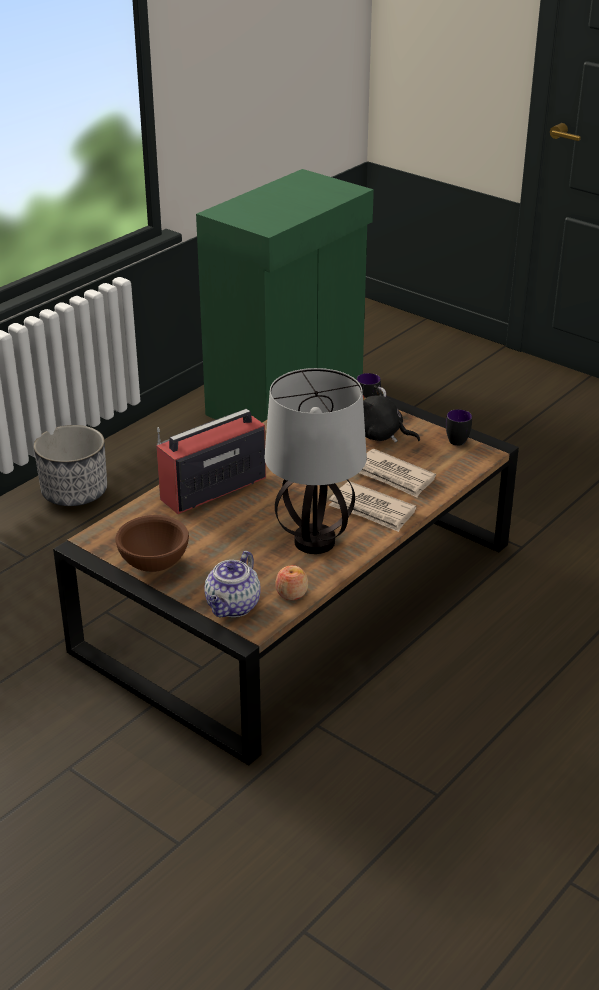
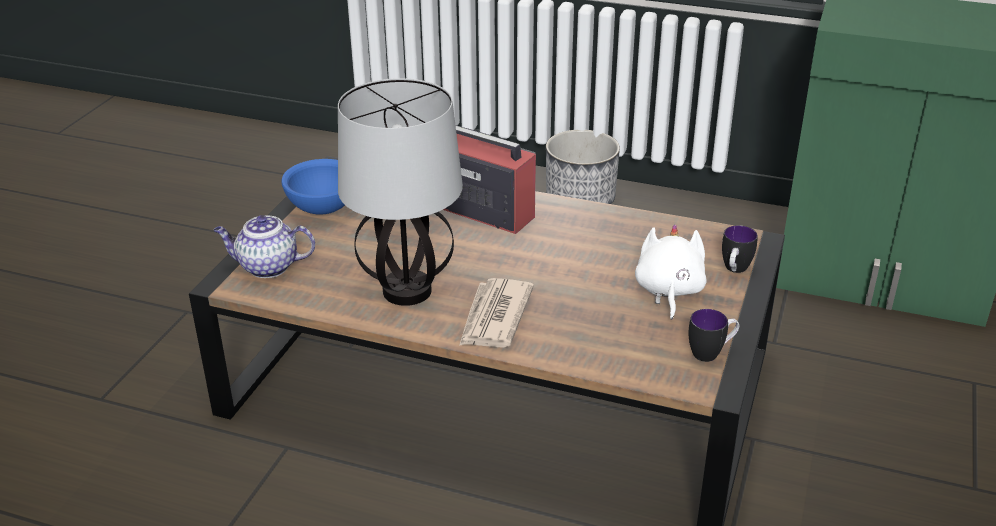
camera: 70 degrees right, 0 degrees up
brown bowl [115,515,189,572] -> blue bowl [281,159,345,215]
apple [275,565,308,600] -> none
newspaper [359,449,436,498] -> none
black plush toy [363,386,420,443] -> white plush toy [635,224,707,320]

